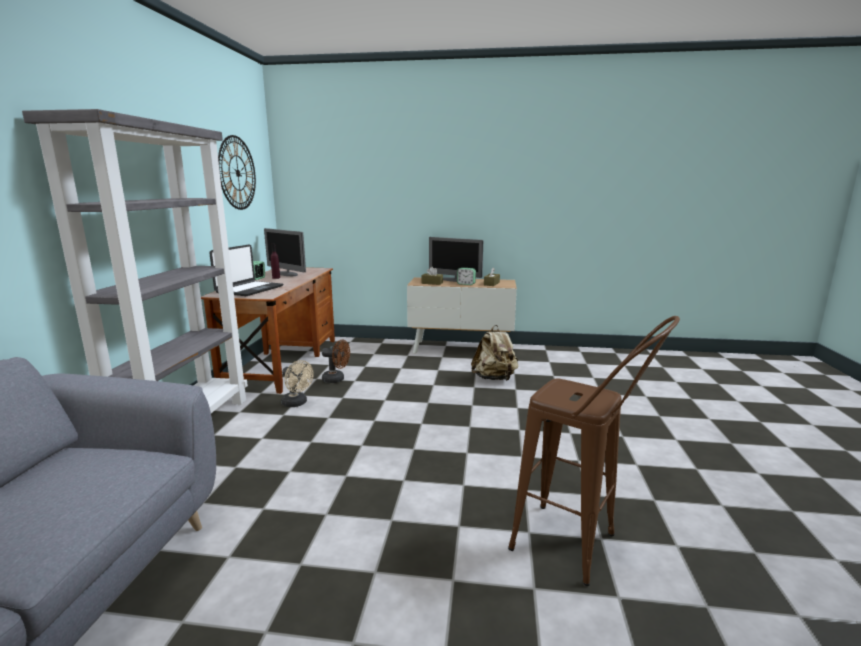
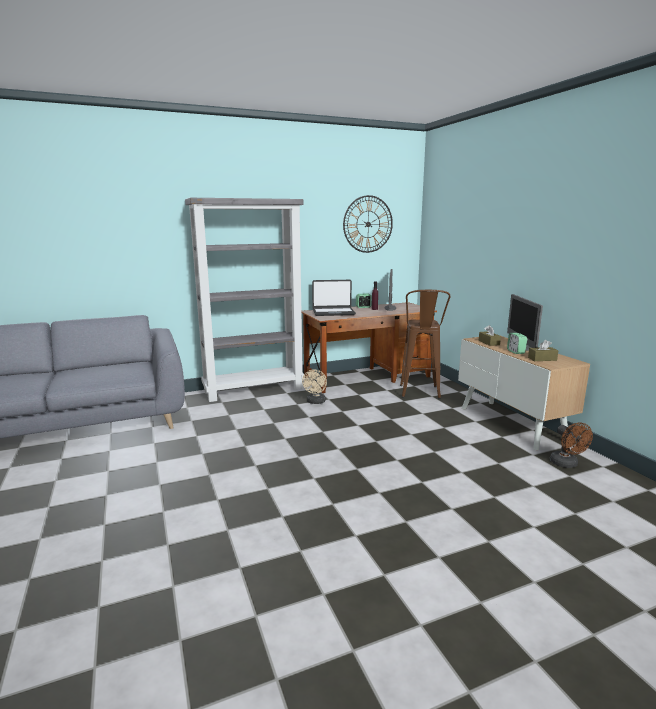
camera: 60 degrees right, 0 degrees up
brown fan [322,340,350,383] -> brown fan moved to [550,422,593,468]
beige backpack [471,325,518,381] -> none
brown stool [508,316,680,586] -> brown stool moved to [400,290,451,399]

